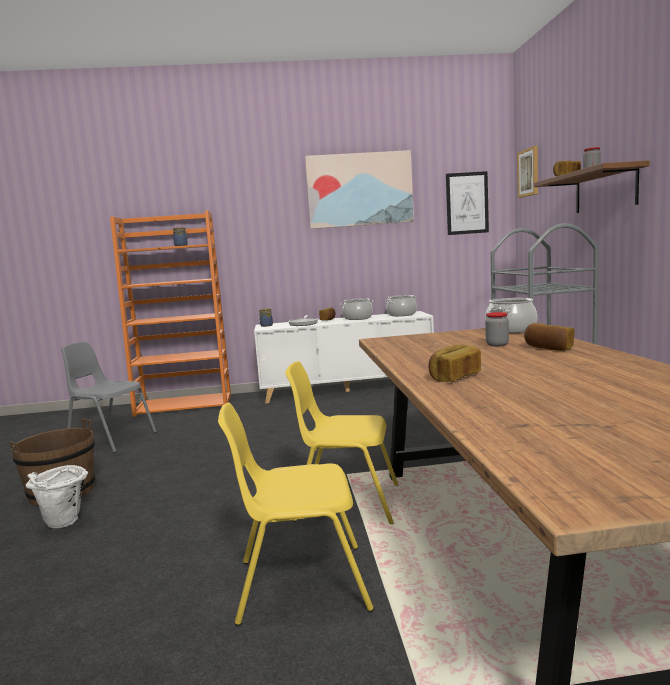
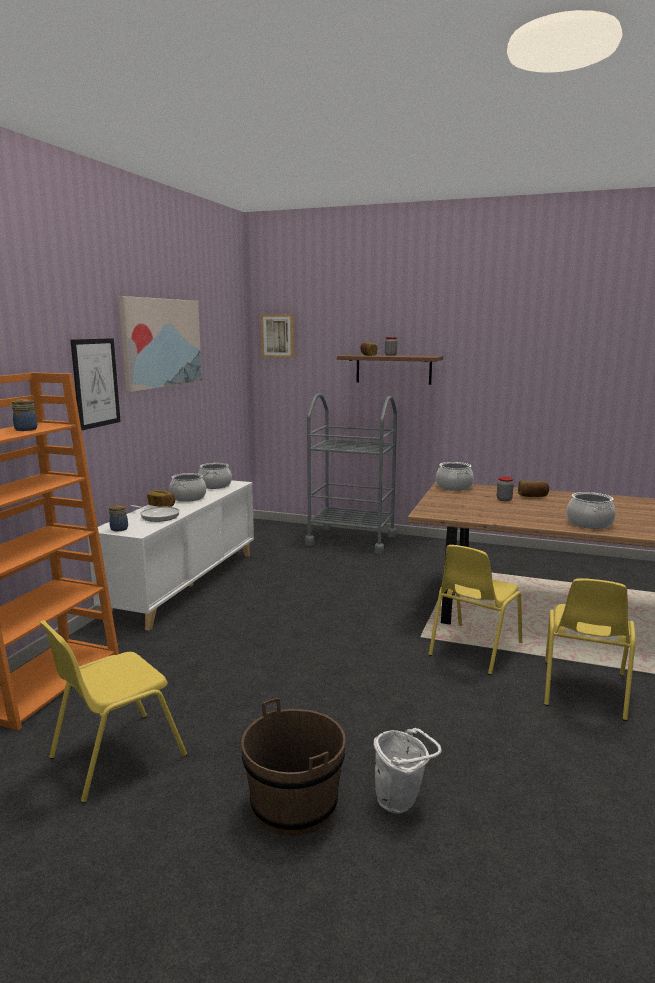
camera: 65 degrees left, 5 degrees up
grey chair [61,342,157,453] -> yellow chair [39,620,187,803]
bread [428,345,481,382] -> cooking pot [566,492,616,529]
picture [446,171,489,235] -> picture moved to [70,338,121,431]

